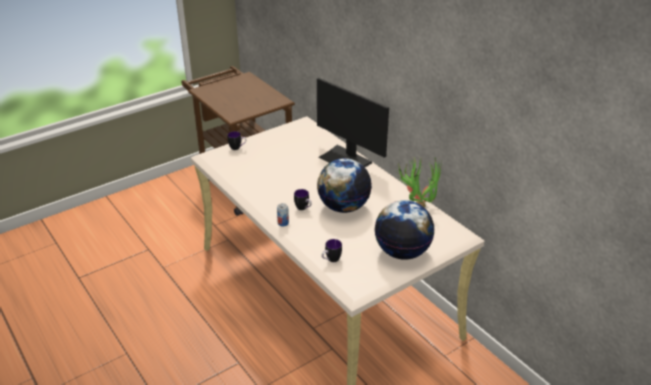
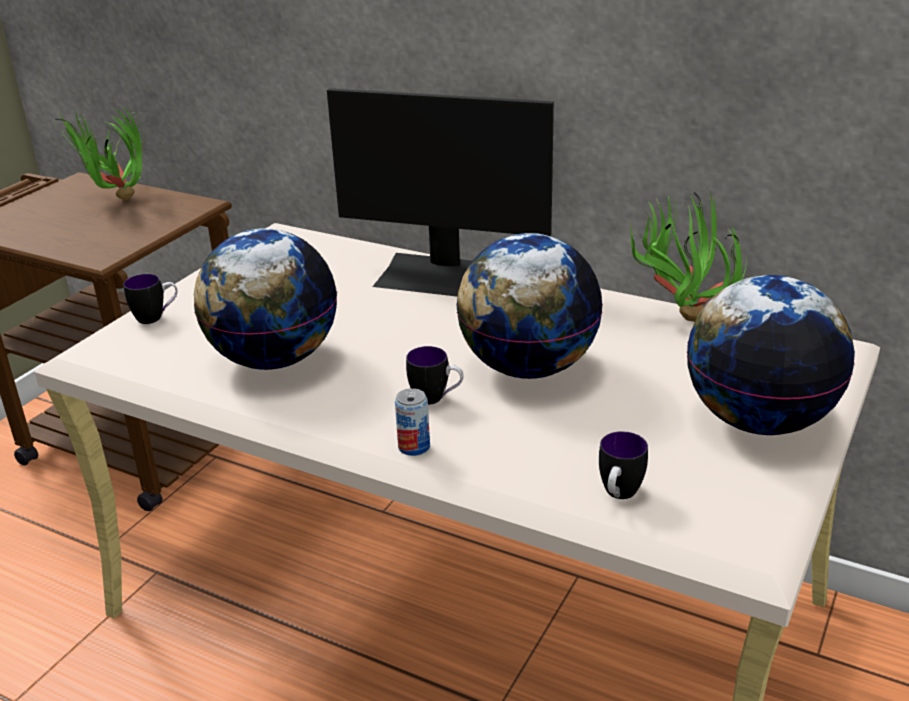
camera: 25 degrees left, 5 degrees down
none -> potted plant [53,107,143,200]
none -> globe [194,228,337,370]

